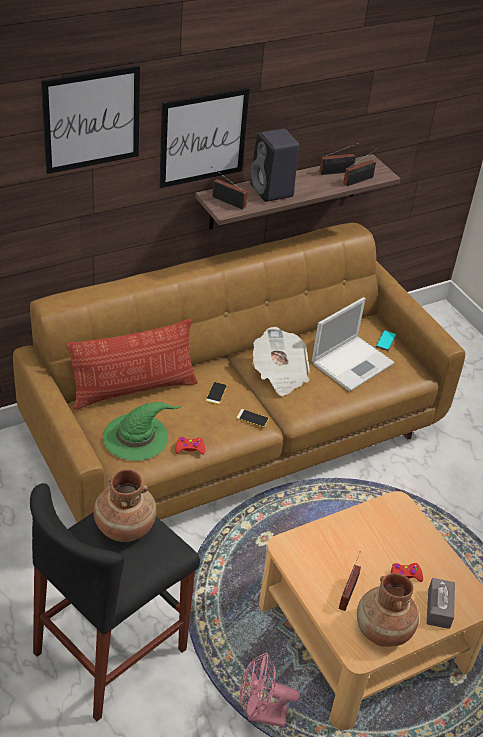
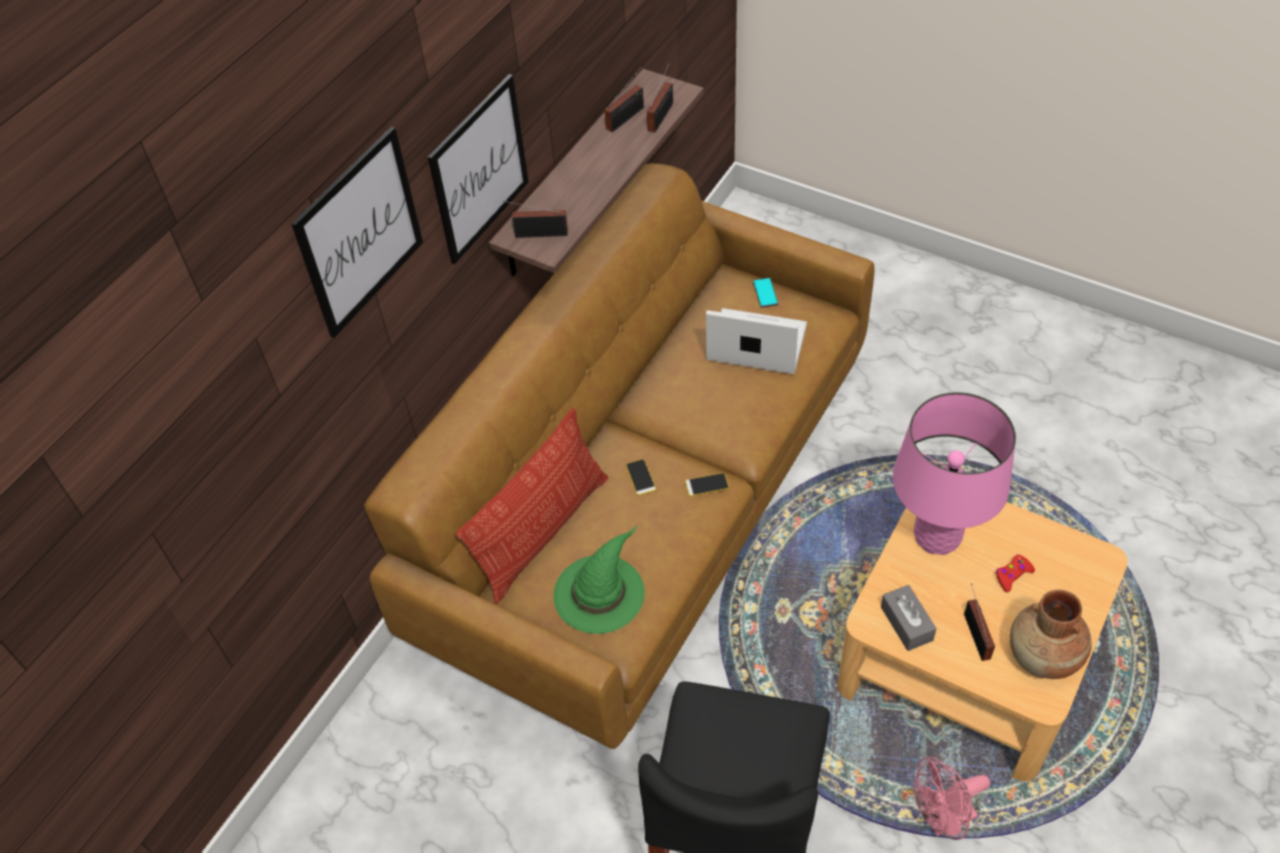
camera: 25 degrees left, 10 degrees up
brown vase [93,469,157,542] -> none
red game controller [175,437,205,454] -> none
black speaker [250,129,299,202] -> none
newspaper [252,327,310,396] -> none
laptop [312,297,395,391] -> laptop turned 90 degrees counterclockwise [706,308,807,374]
grey tissue box [427,578,455,629] -> grey tissue box moved to [881,585,937,651]
none -> pink table lamp [893,392,1016,555]

